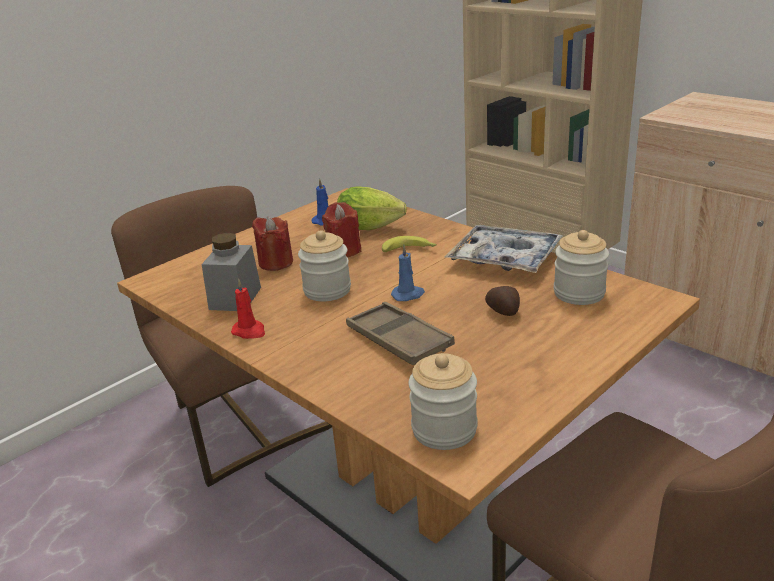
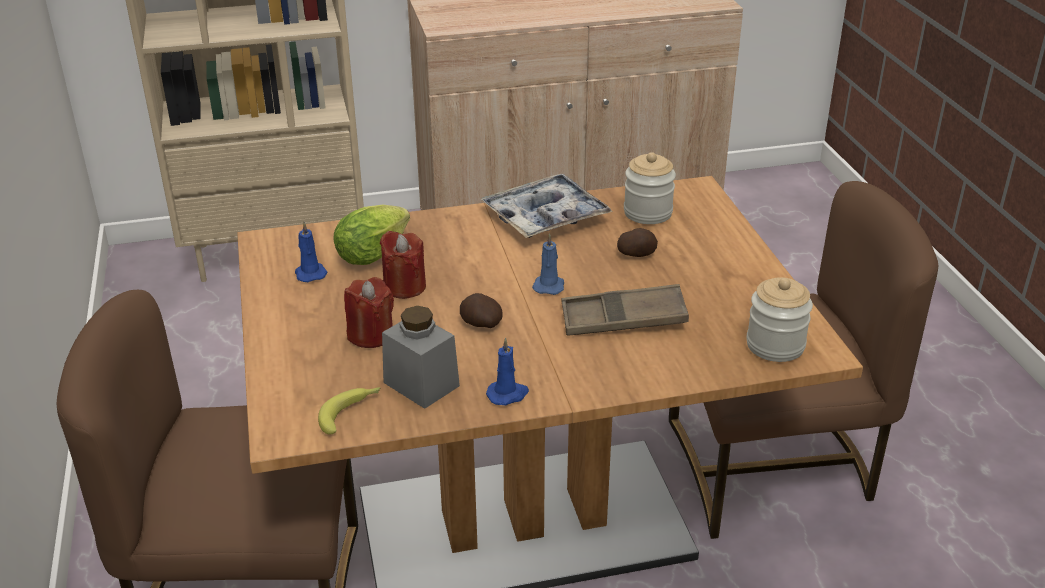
camera: 60 degrees left, 5 degrees up
red candle [231,279,265,339] -> blue candle [486,338,529,406]
jar [298,230,351,301] -> potato [460,293,503,328]
banana [382,236,437,252] -> banana moved to [318,387,380,435]

